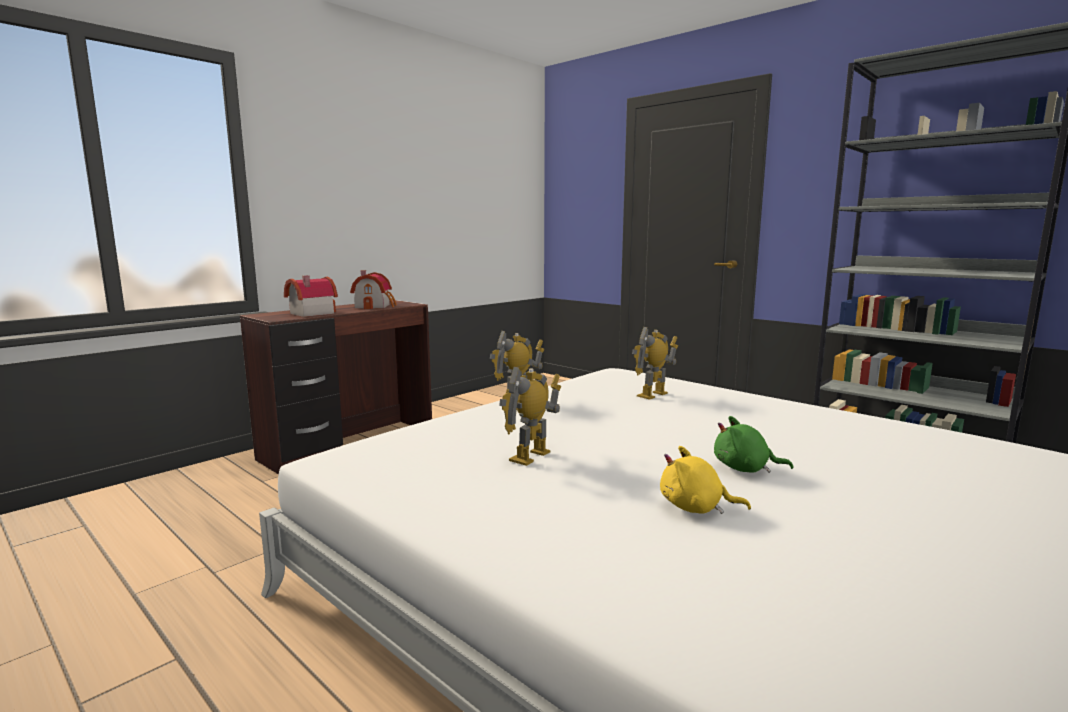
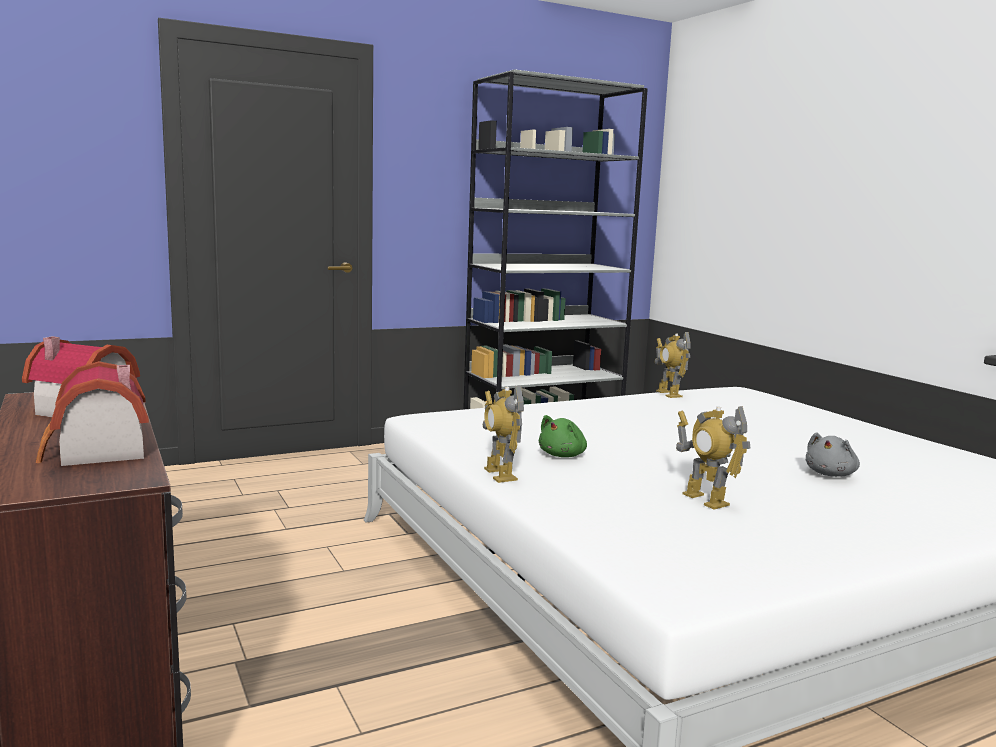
camera: 70 degrees left, 0 degrees up
toy robot [632,327,678,400] -> toy robot moved to [655,332,690,398]
yellow plush toy [660,446,751,514] -> grey plush toy [806,432,860,477]
green plush toy [714,416,794,473] -> green plush toy moved to [539,415,587,457]

